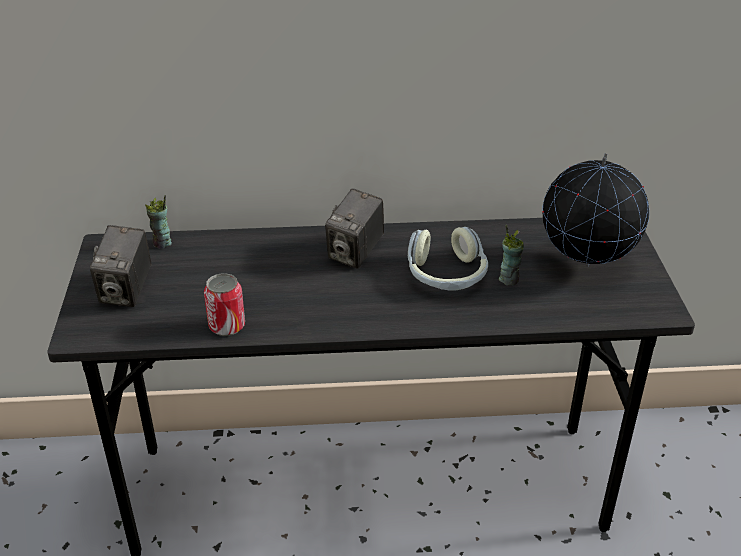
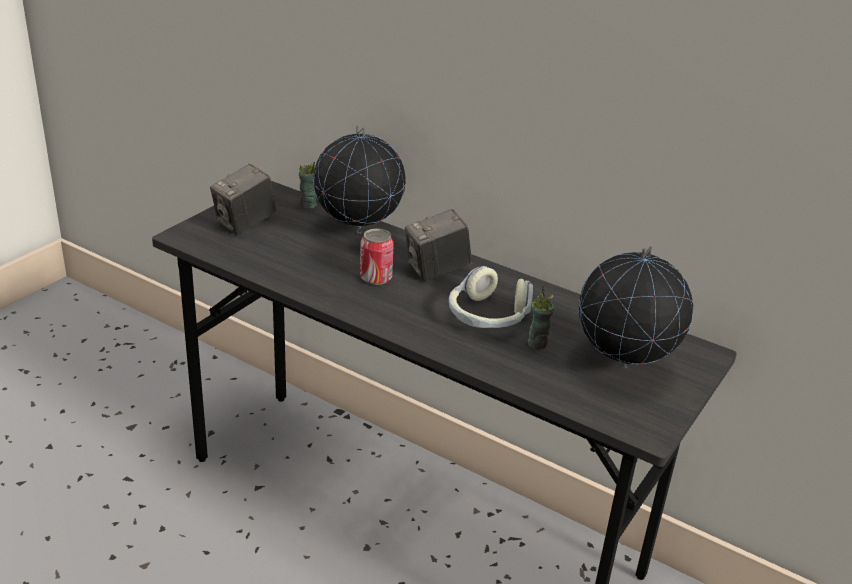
camera: 35 degrees right, 5 degrees down
can [204,273,245,336] -> can moved to [360,229,394,285]
none -> globe [313,126,406,234]

